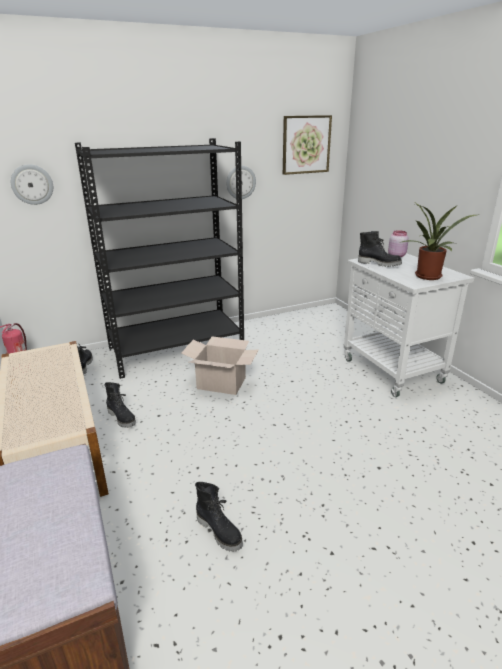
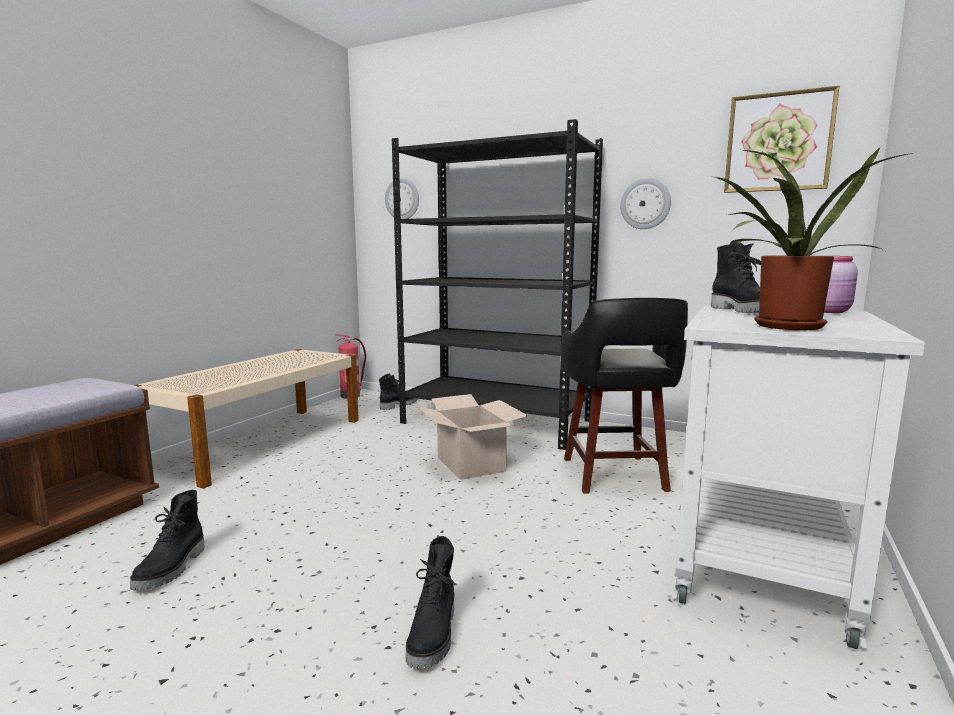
camera: 50 degrees right, 15 degrees down
black boot [105,382,136,428] -> black boot moved to [406,536,454,669]
none -> black stool [560,298,688,494]

